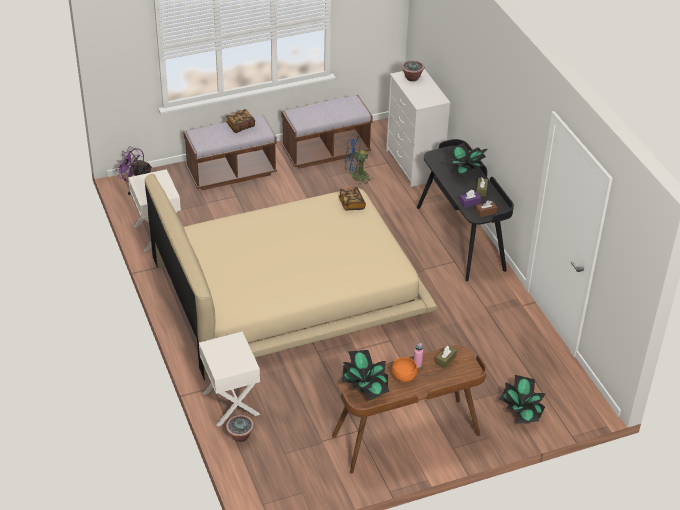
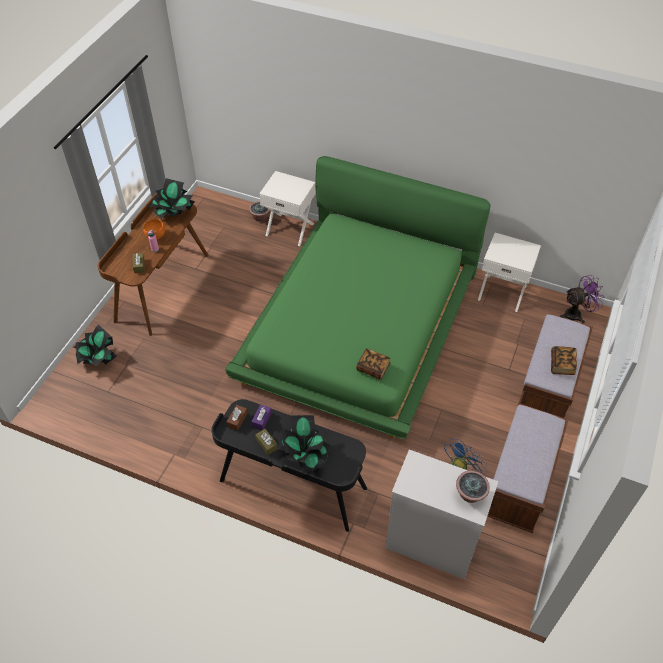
camera: 135 degrees right, 10 degrees up
beige bed [145,174,438,381] -> green bed [225,156,490,439]

